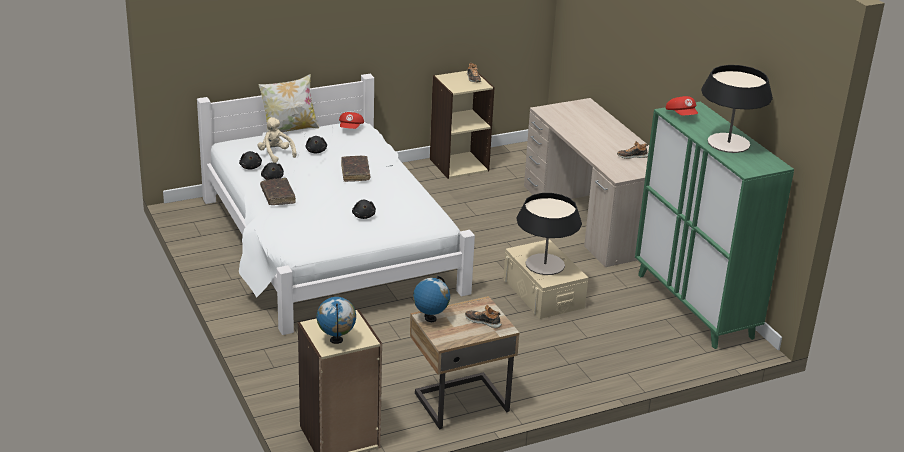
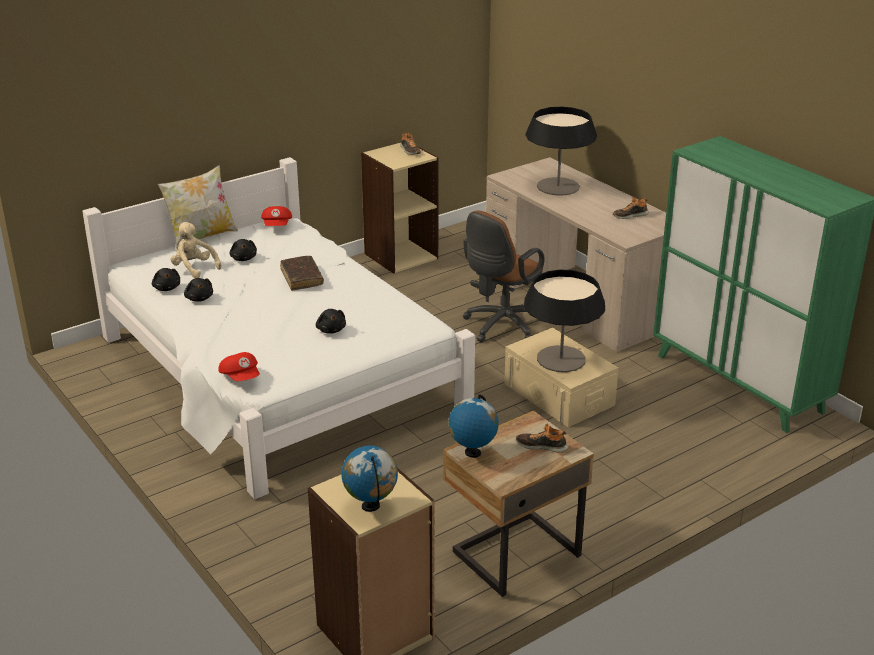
camera: 10 degrees left, 0 degrees up
brown book [260,178,296,205] -> none
red cap [666,96,698,115] -> red cap moved to [218,352,260,381]
table lamp [701,65,773,153] -> table lamp moved to [525,107,597,196]
none -> brown office chair [463,211,545,342]

